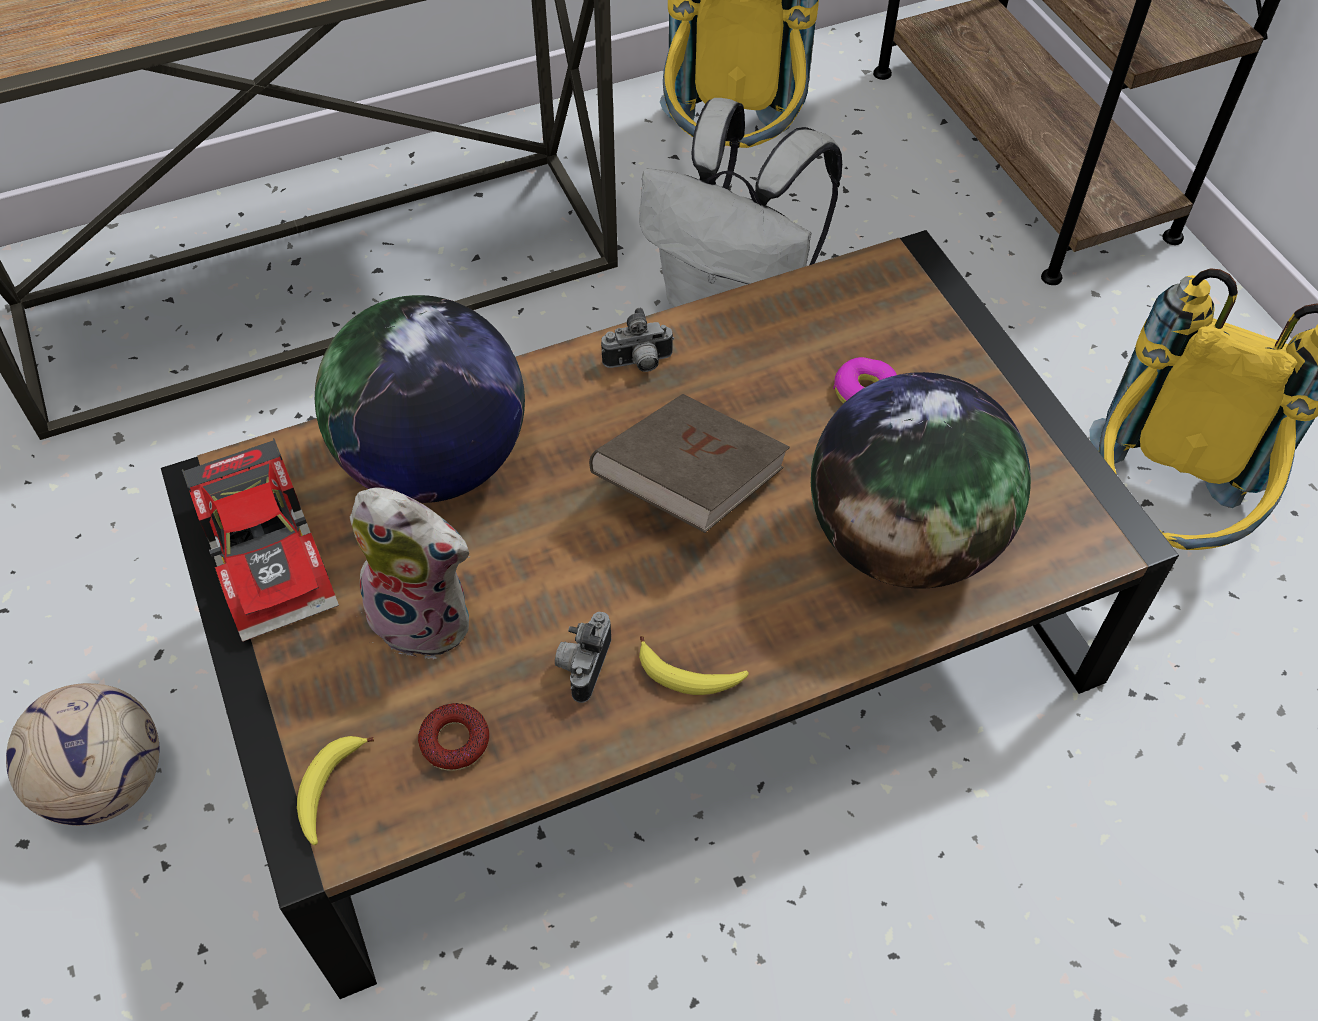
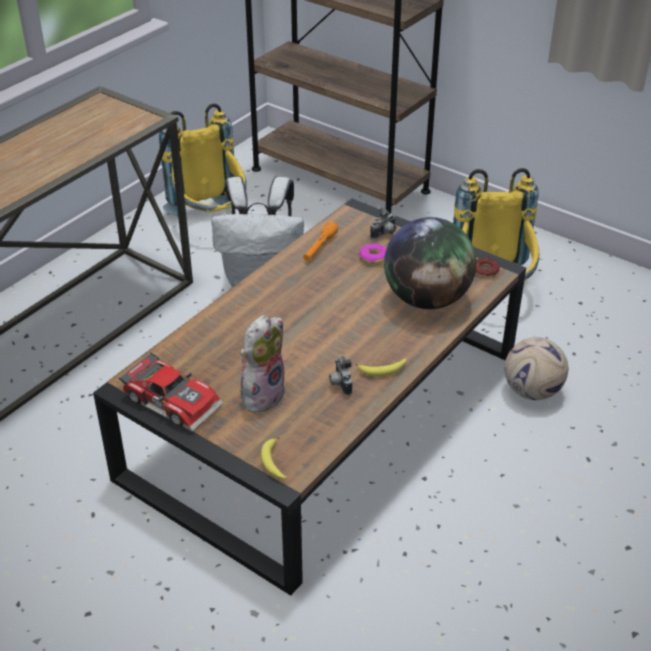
camera: 30 degrees left, 15 degrees down
football [6,683,159,826] -> football moved to [504,337,568,400]
globe [315,295,525,503] -> none
plush toy [350,488,469,660] -> plush toy turned 45 degrees counterclockwise [240,315,286,413]
donut [418,703,489,771] -> donut moved to [475,258,500,278]
brown book [589,394,790,533] -> none
camera [601,308,674,372] -> camera moved to [370,207,396,239]
none -> orange flashlight [303,222,338,261]

